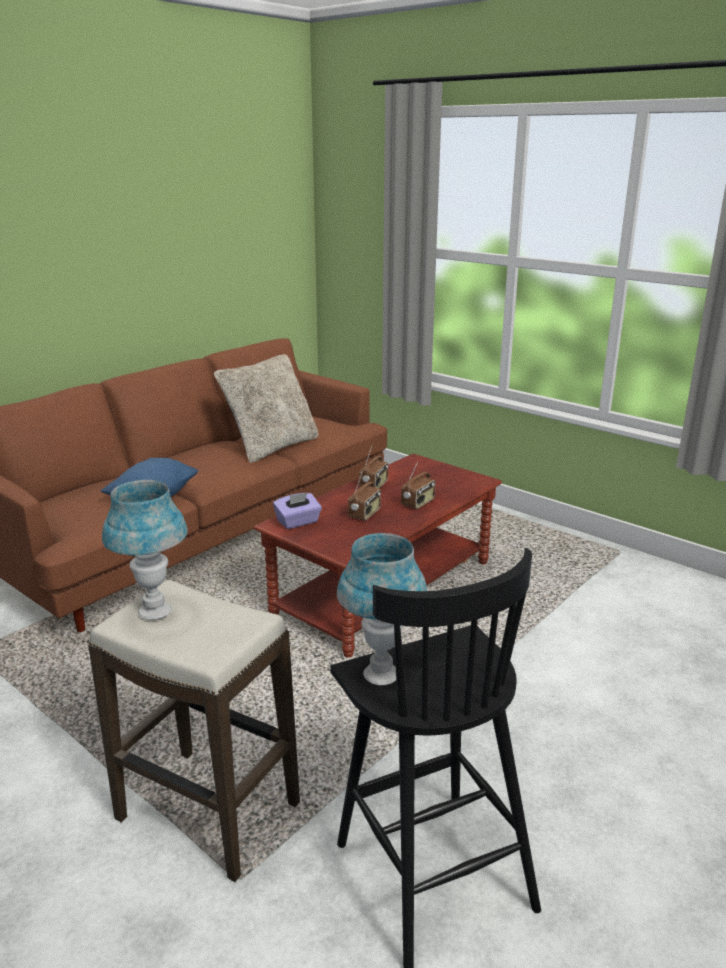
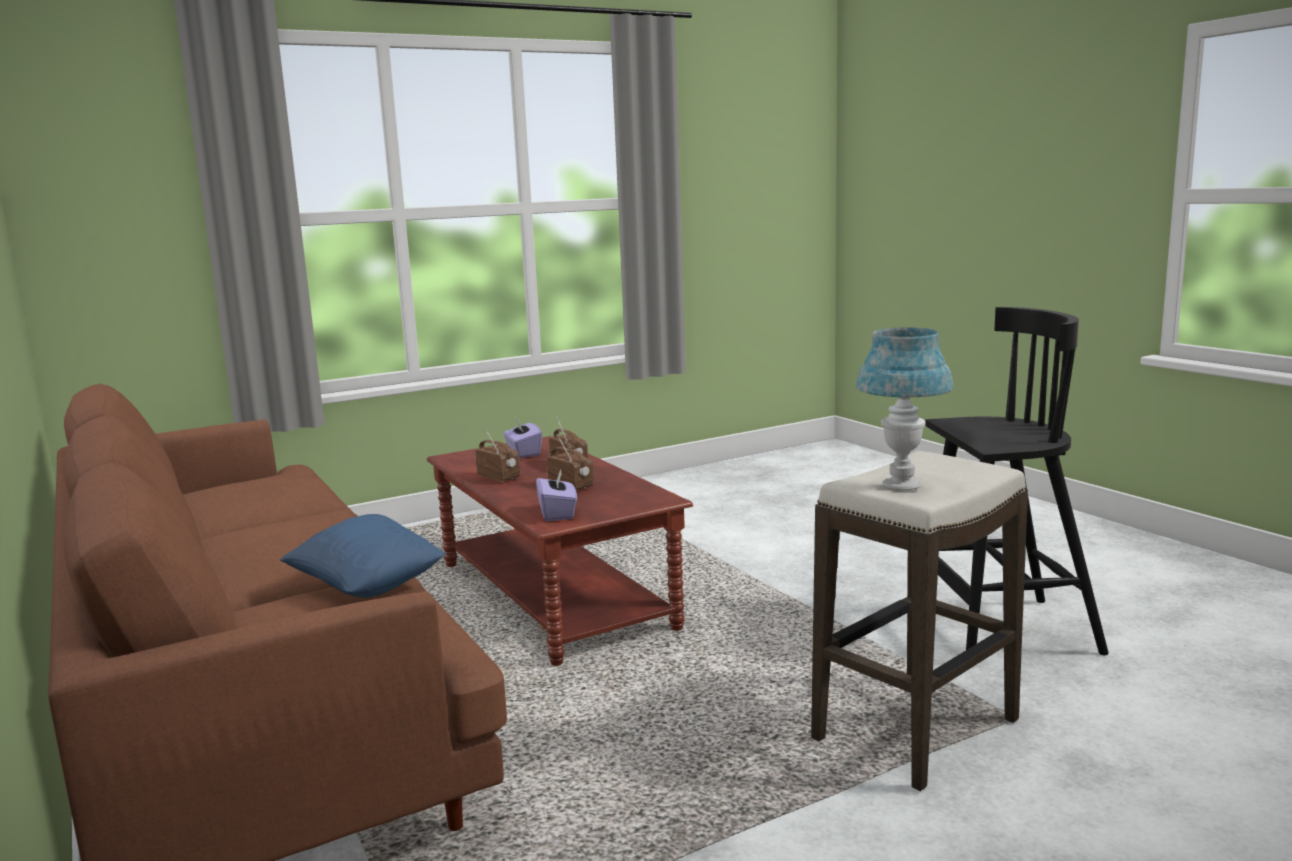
camera: 70 degrees left, 10 degrees down
beige pillow [214,354,318,463] -> none
blue table lamp [337,533,427,685] -> none
none -> purple tissue box [503,418,542,458]

